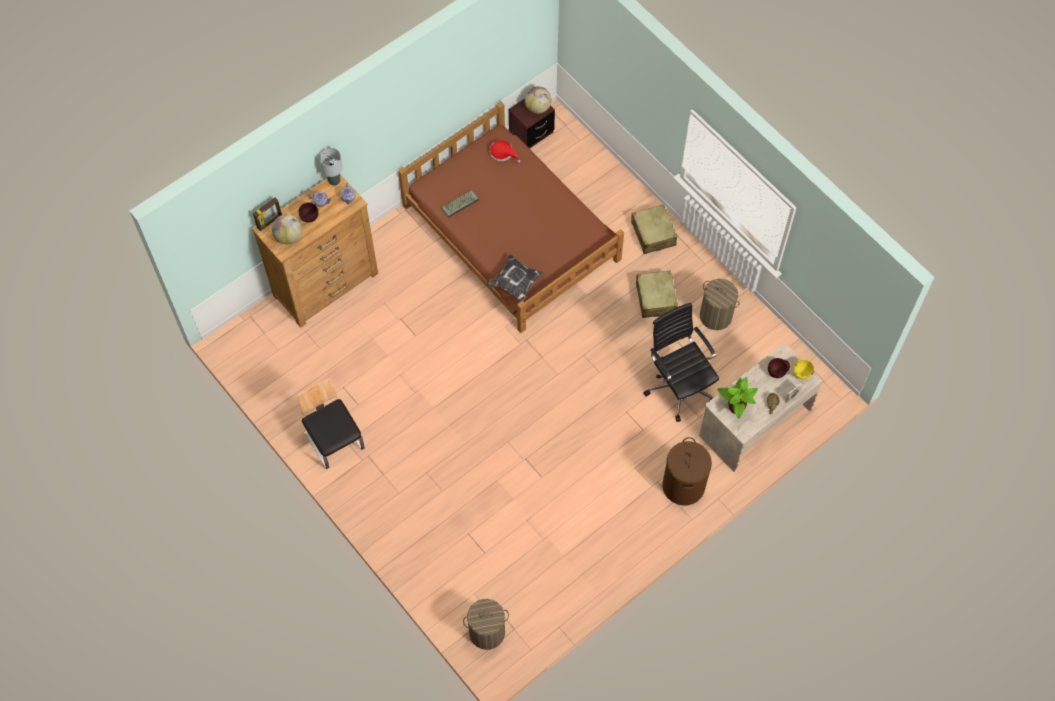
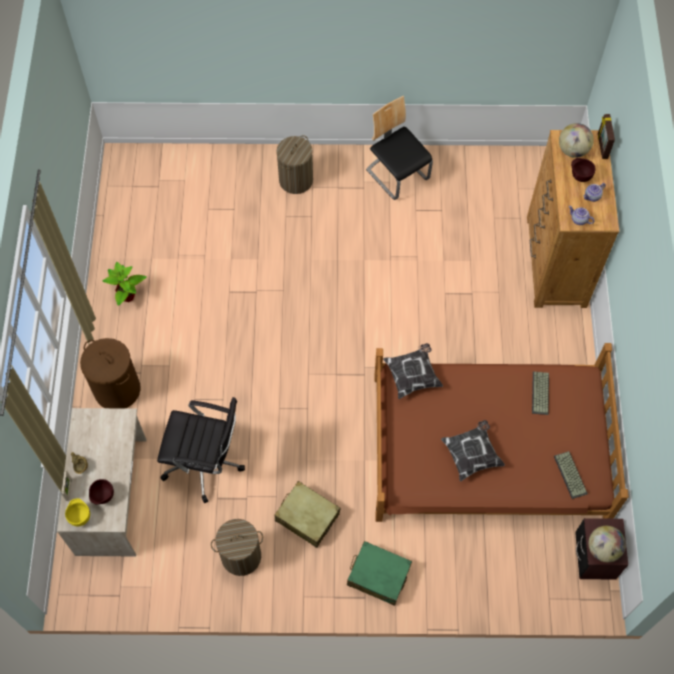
camera: 130 degrees right, 0 degrees up
chair [297,378,365,469] -> chair turned 135 degrees counterclockwise [366,96,433,200]
grey table lamp [319,148,343,186] -> none
laundry basket [463,599,509,650] -> laundry basket moved to [276,135,313,194]
red hat [490,140,521,163] -> keyboard [554,451,588,499]
beige suitcase [631,204,677,254] -> green suitcase [347,541,412,606]
potted plant [717,377,758,418] -> potted plant moved to [103,262,147,306]
none -> pillow [441,420,505,482]

